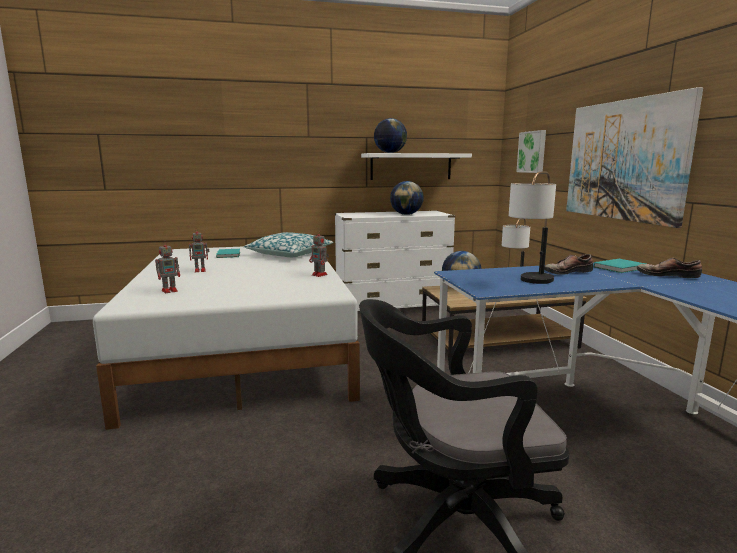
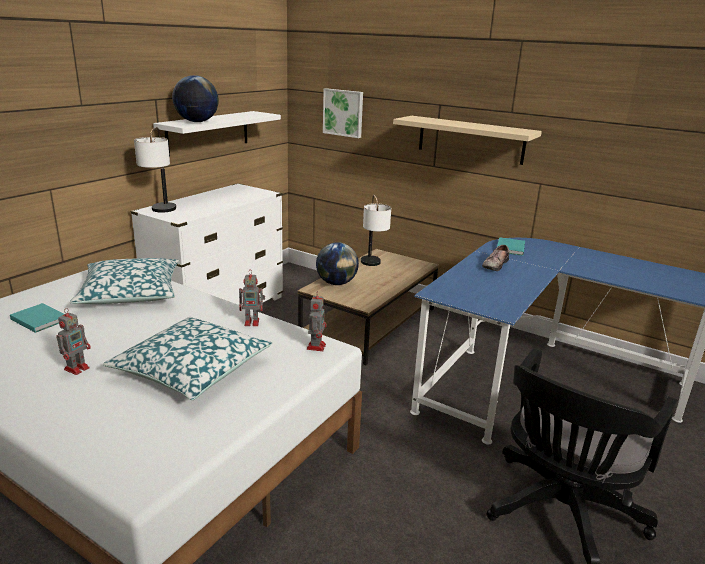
camera: 45 degrees left, 10 degrees up
toy robot [155,241,180,293] -> toy robot moved to [307,291,327,351]
globe [390,181,424,215] -> none
table lamp [509,172,556,284] -> table lamp moved to [134,127,176,213]
picture [566,87,703,228] -> beige shelf [393,116,542,165]
shoe [637,258,702,278] -> none
none -> pillow [103,317,272,400]

